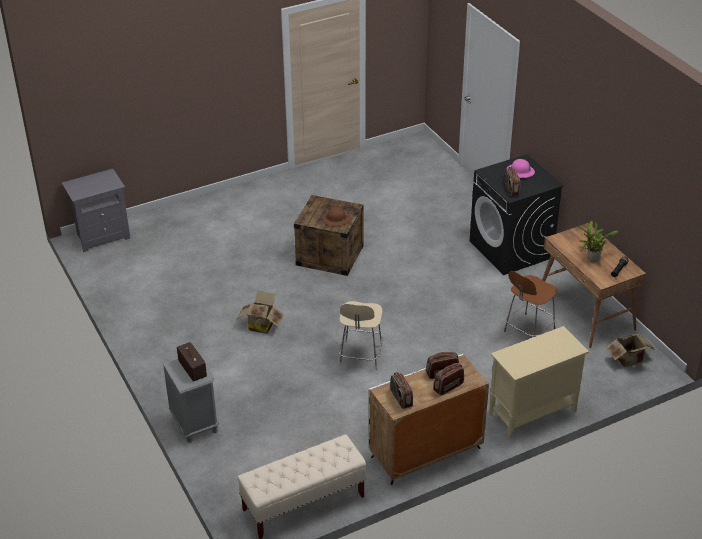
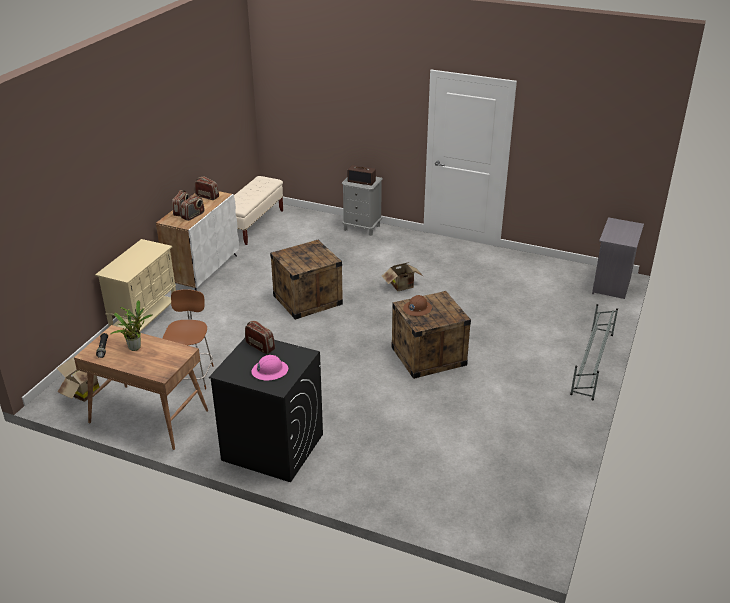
camera: 140 degrees right, 5 degrees down
beige chair [339,301,383,370] -> crate [270,240,343,320]
none -> grey shoe rack [570,304,618,400]

